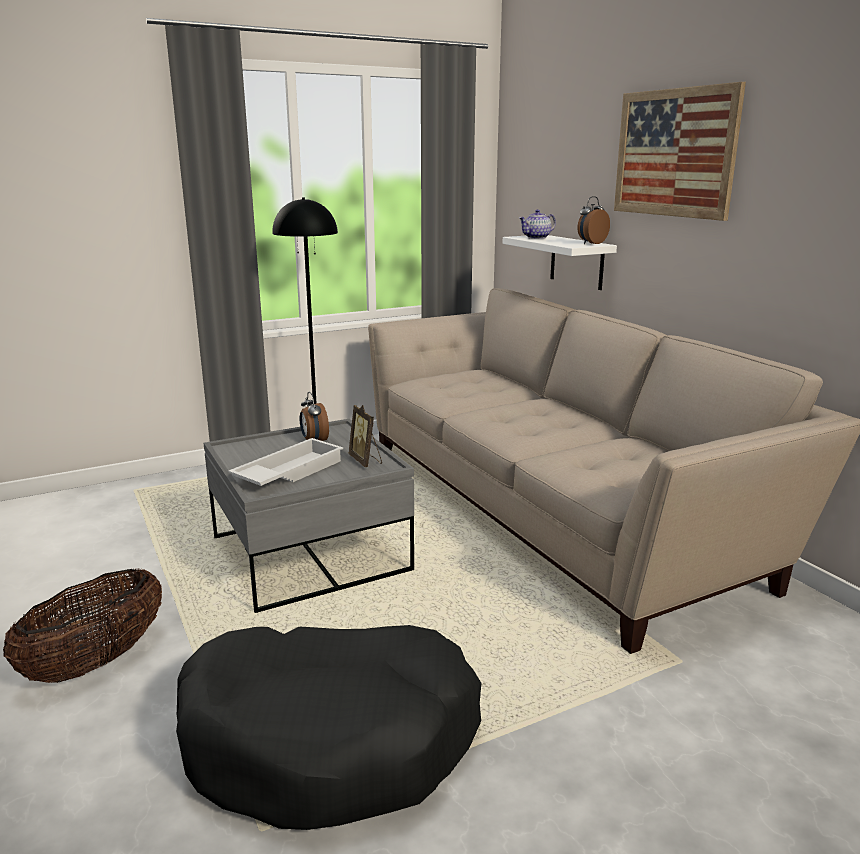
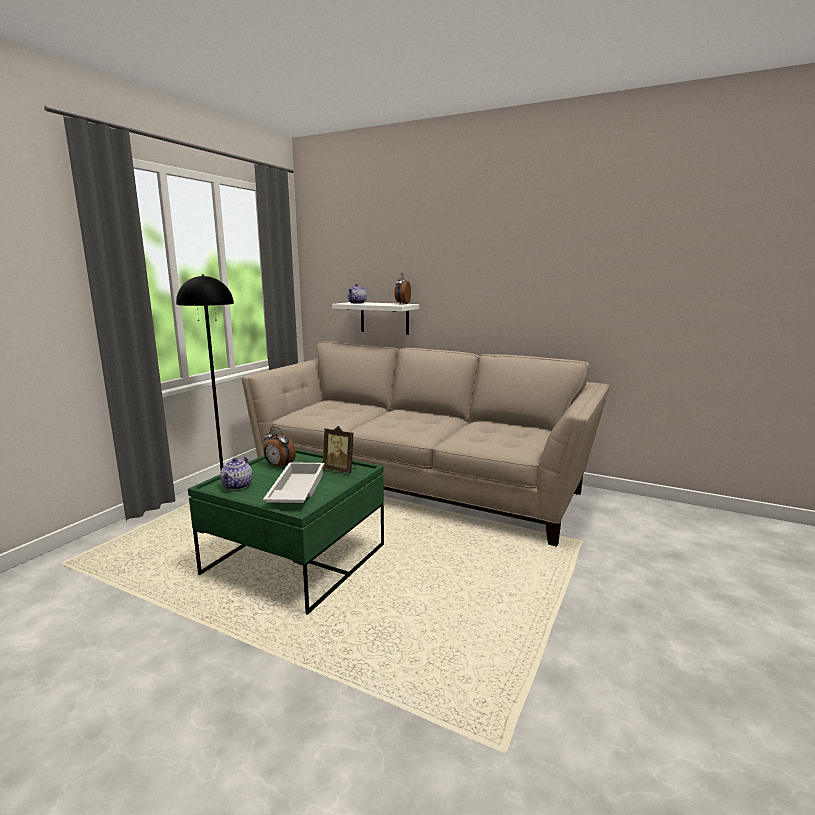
camera: 35 degrees left, 5 degrees down
basket [3,568,162,683] -> none
black dog bed [176,625,481,830] -> none
grey coffee table [204,419,414,613] -> green coffee table [188,449,384,615]
picture [614,82,746,221] -> none
none -> teapot [220,456,253,490]

